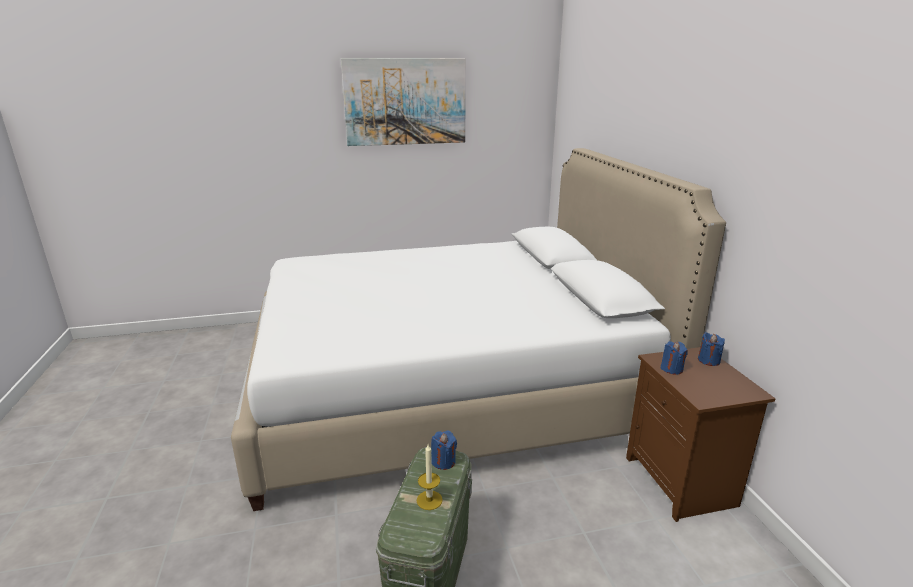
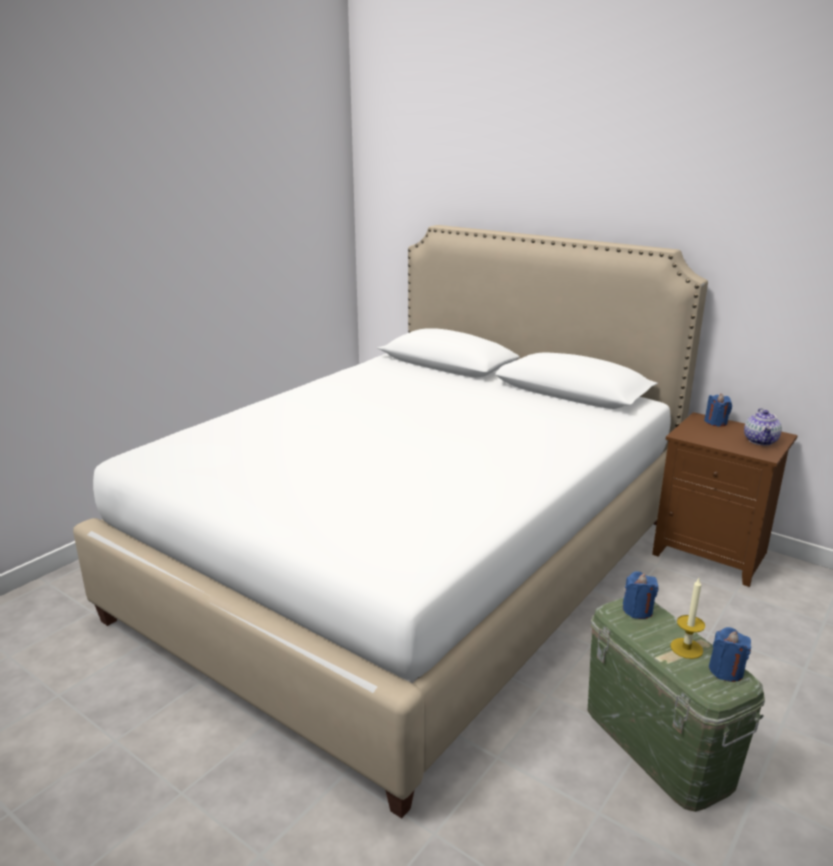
camera: 40 degrees left, 0 degrees up
picture [341,58,466,146] -> none
blue candle [660,341,688,375] -> blue candle moved to [709,627,751,682]
none -> teapot [744,408,782,445]

